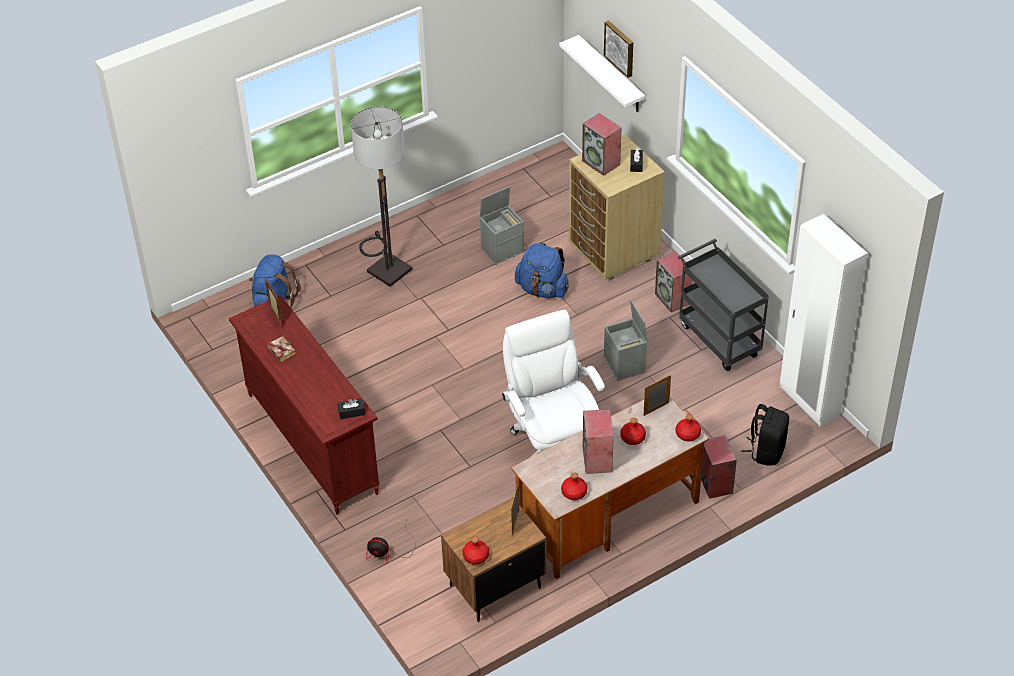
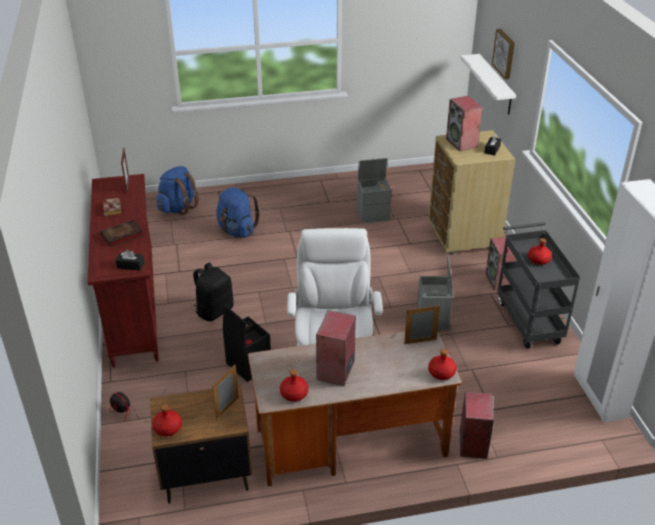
camera: 20 degrees right, 10 degrees down
floor lamp [351,106,412,287] -> none
blue backpack [515,243,569,298] -> blue backpack moved to [216,187,260,238]
red bottle [620,418,646,445] -> red bottle moved to [528,238,552,265]
black backpack [742,404,789,466] -> black backpack moved to [193,262,234,321]
none -> book [100,220,144,247]
none -> black storage box [223,304,271,382]

